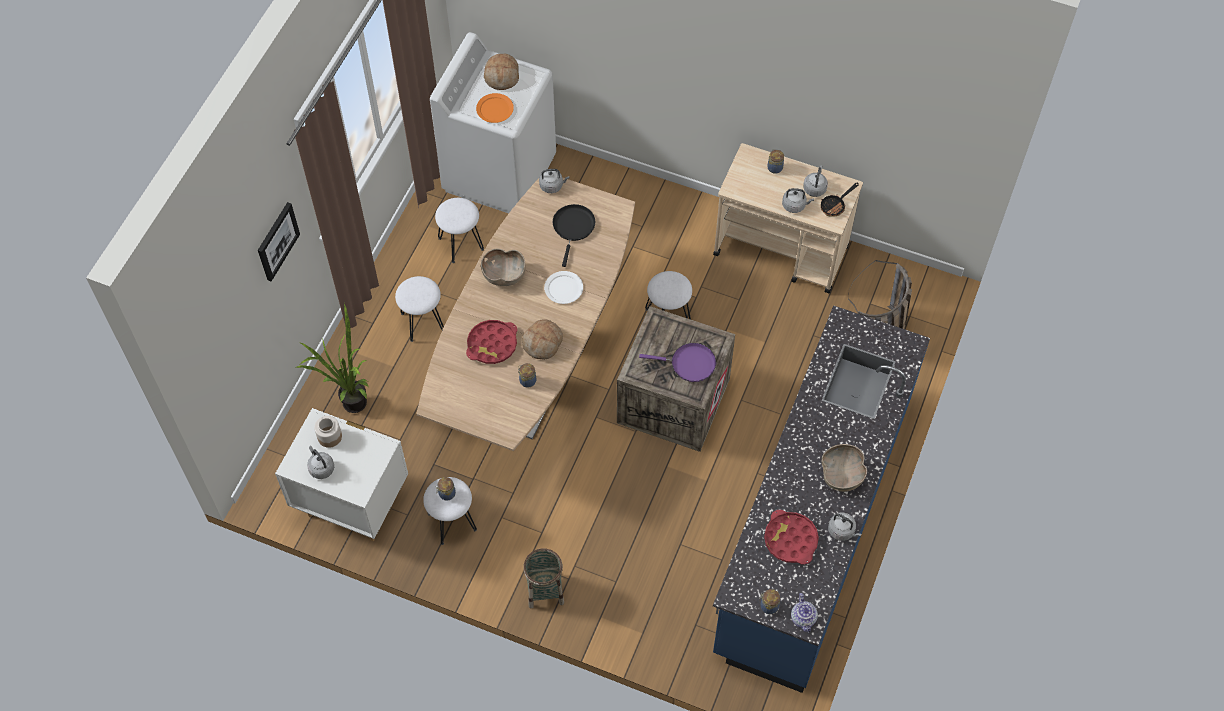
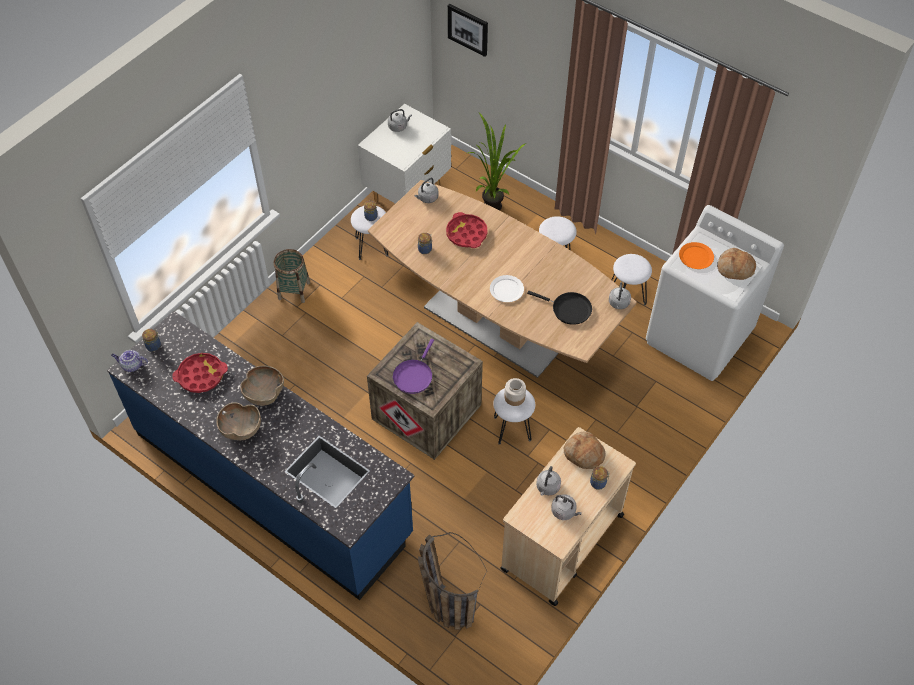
camera: 105 degrees right, 5 degrees down
picture [258,202,300,281] -> picture moved to [448,4,488,57]
jar [314,416,342,448] -> jar moved to [504,378,526,406]
brown bowl [481,249,526,286] -> brown bowl moved to [240,366,284,406]
bread [522,320,563,360] -> bread moved to [564,431,605,469]
frying pan [821,183,859,217] -> none
grey kettle [828,512,861,541] -> grey kettle moved to [414,178,438,203]

